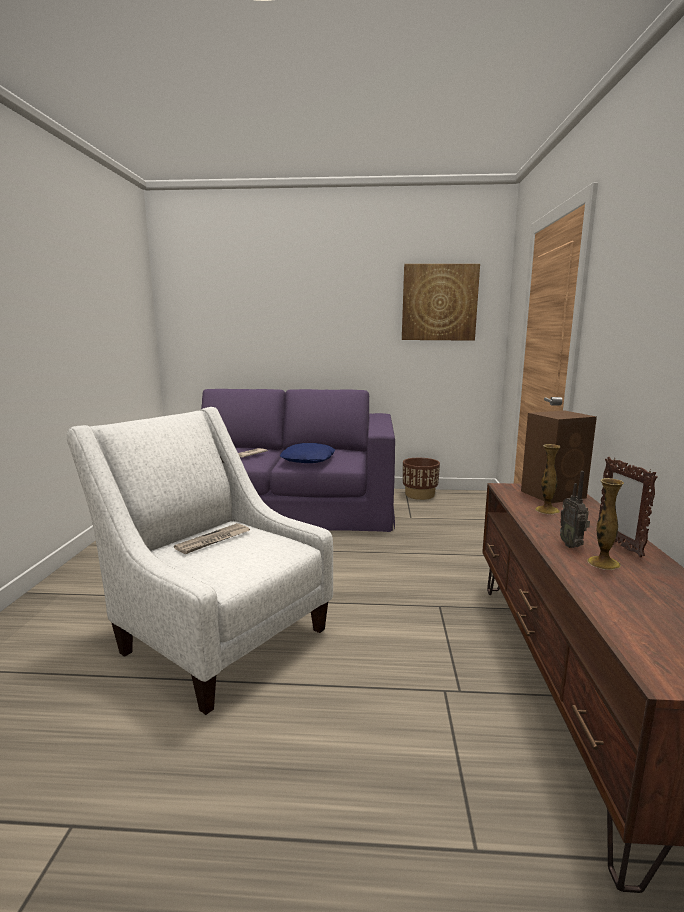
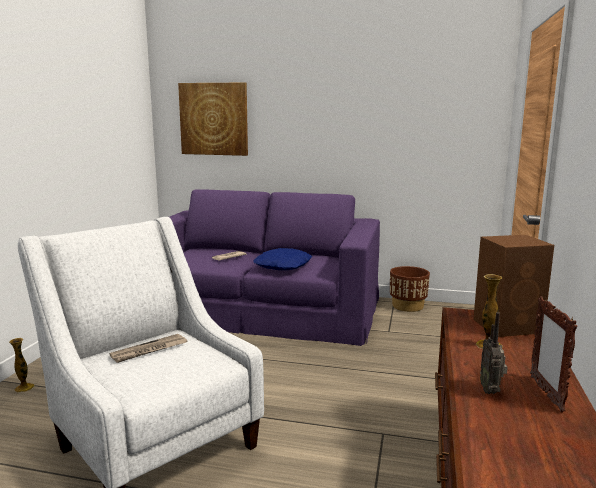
camera: 10 degrees right, 0 degrees up
picture [402,264,480,341] -> picture moved to [178,83,248,156]
vase [587,478,624,570] -> vase moved to [9,338,35,392]

